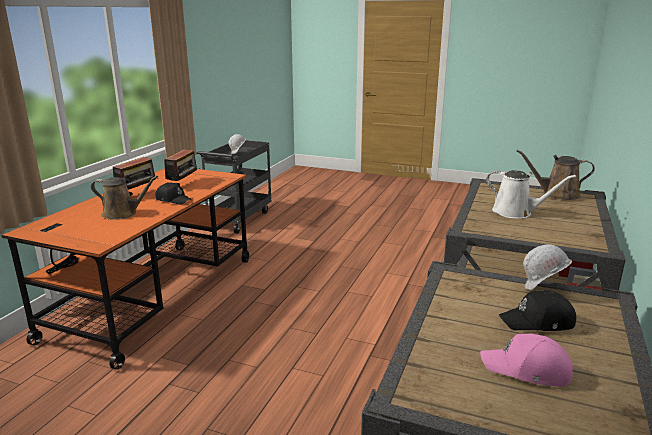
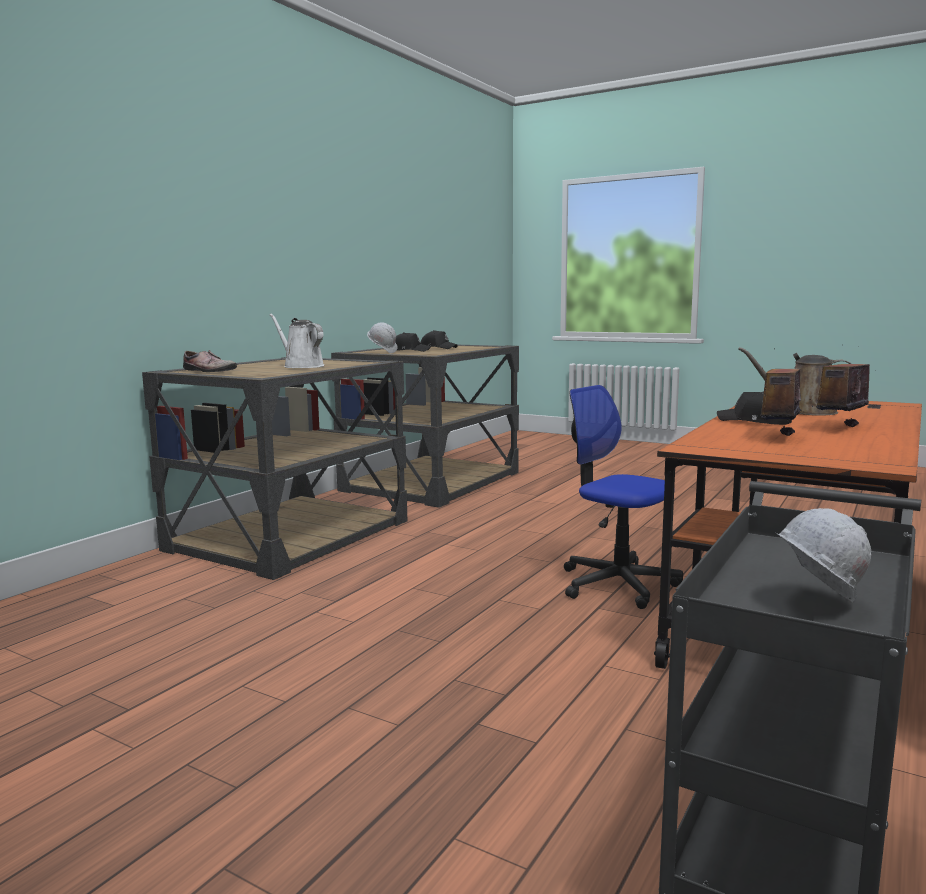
camera: 170 degrees left, 10 degrees down
pink cap [480,334,573,387] -> black cap [421,330,458,349]
brown watering can [516,150,595,200] -> shoe [183,350,237,372]
none -> office chair [564,385,683,609]

